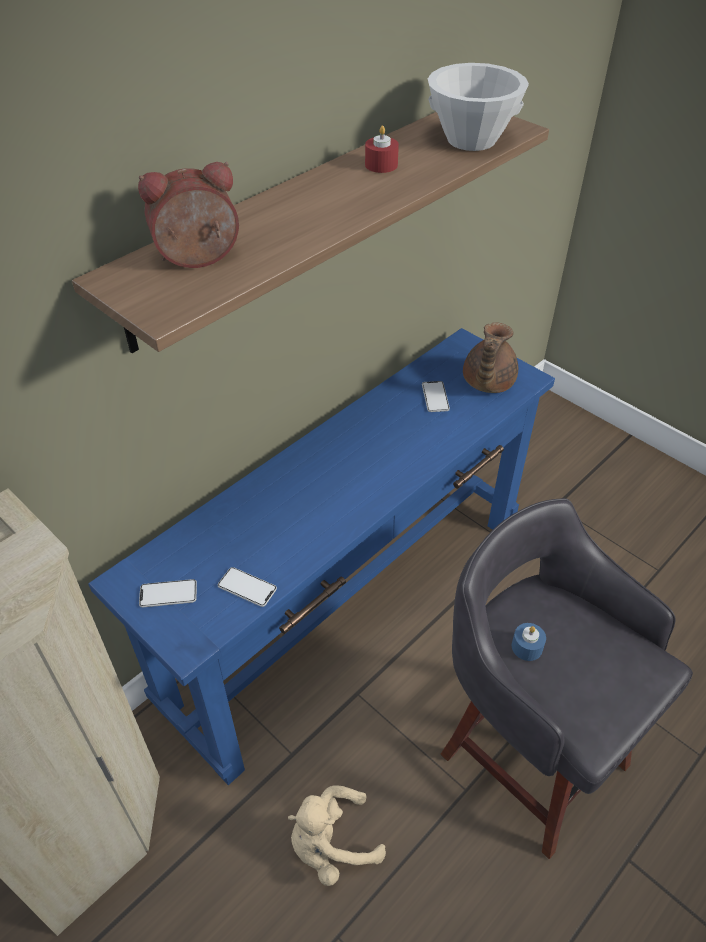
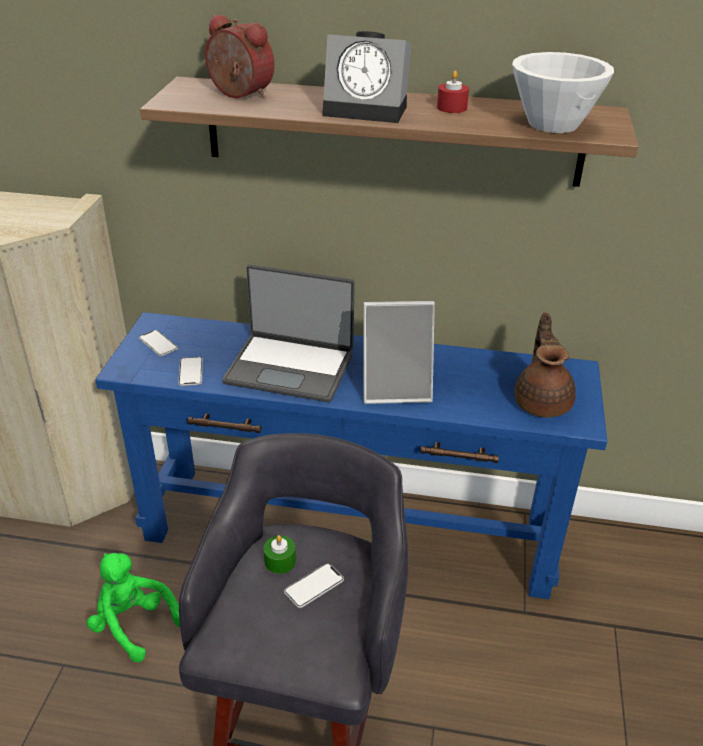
camera: 55 degrees right, 10 degrees down
beige plush toy [288,786,386,886] -> green plush toy [87,553,180,662]
phone [422,381,450,412] -> phone moved to [284,563,344,608]
brown teapot [463,322,518,393] -> brown teapot turned 105 degrees clockwise [515,312,576,418]
blue candle [512,623,546,661] -> green candle [263,535,296,574]
none -> laptop [222,265,355,402]
none -> alarm clock [322,31,411,123]
none -> picture frame [363,301,435,404]

